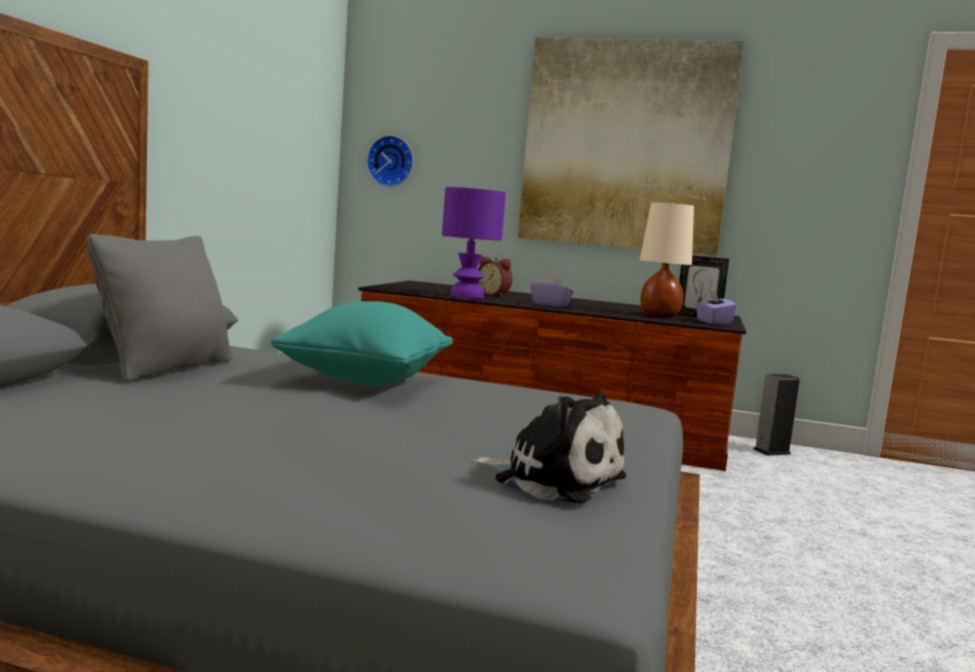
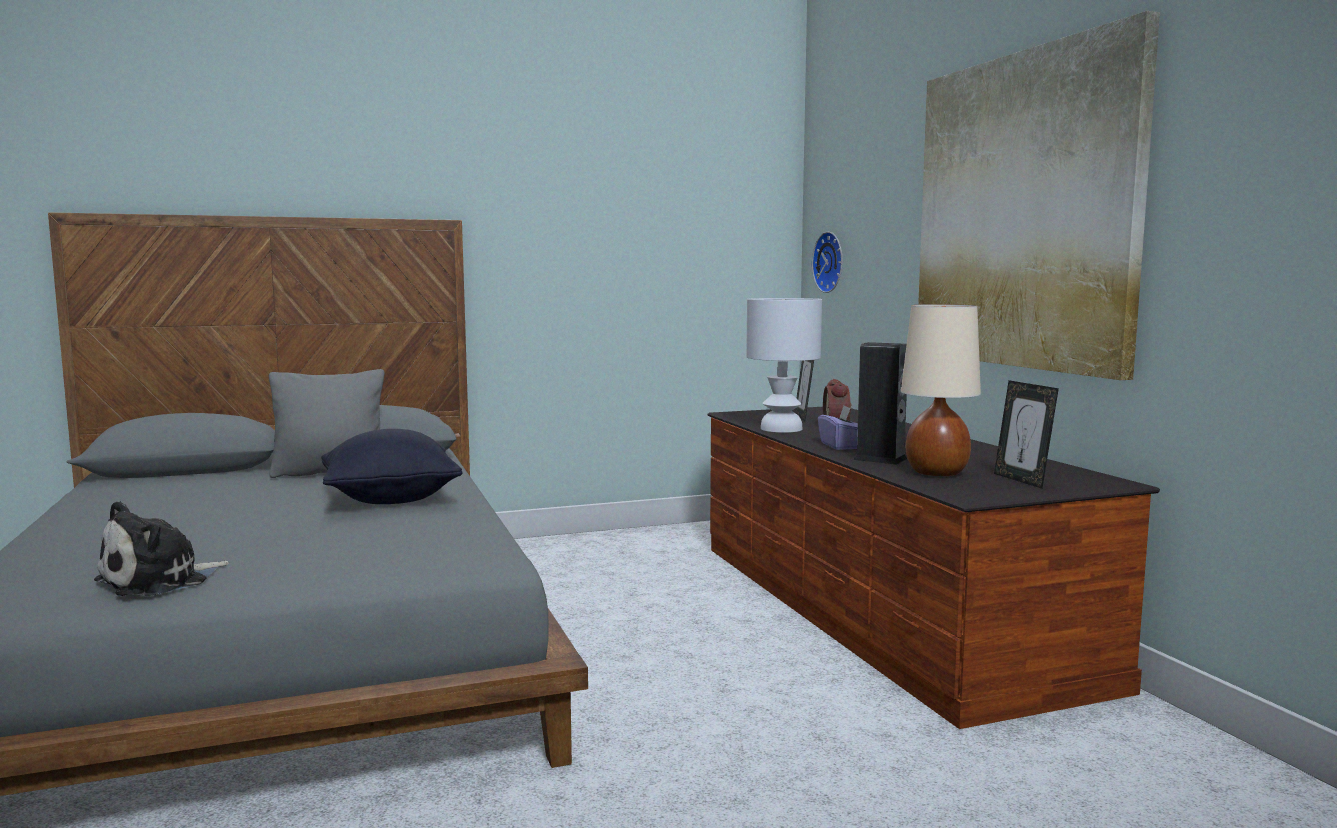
camera: 55 degrees right, 0 degrees up
turquoise pillow [271,301,453,386] -> black pillow [321,429,462,504]
purple table lamp [442,187,506,299] -> white table lamp [746,298,822,433]
plush toy [473,392,626,504] -> plush toy turned 45 degrees clockwise [94,501,229,596]
purple tissue box [695,291,737,325] -> none
speaker [753,374,800,456] -> speaker moved to [853,342,908,465]
none -> picture frame [794,360,814,421]

